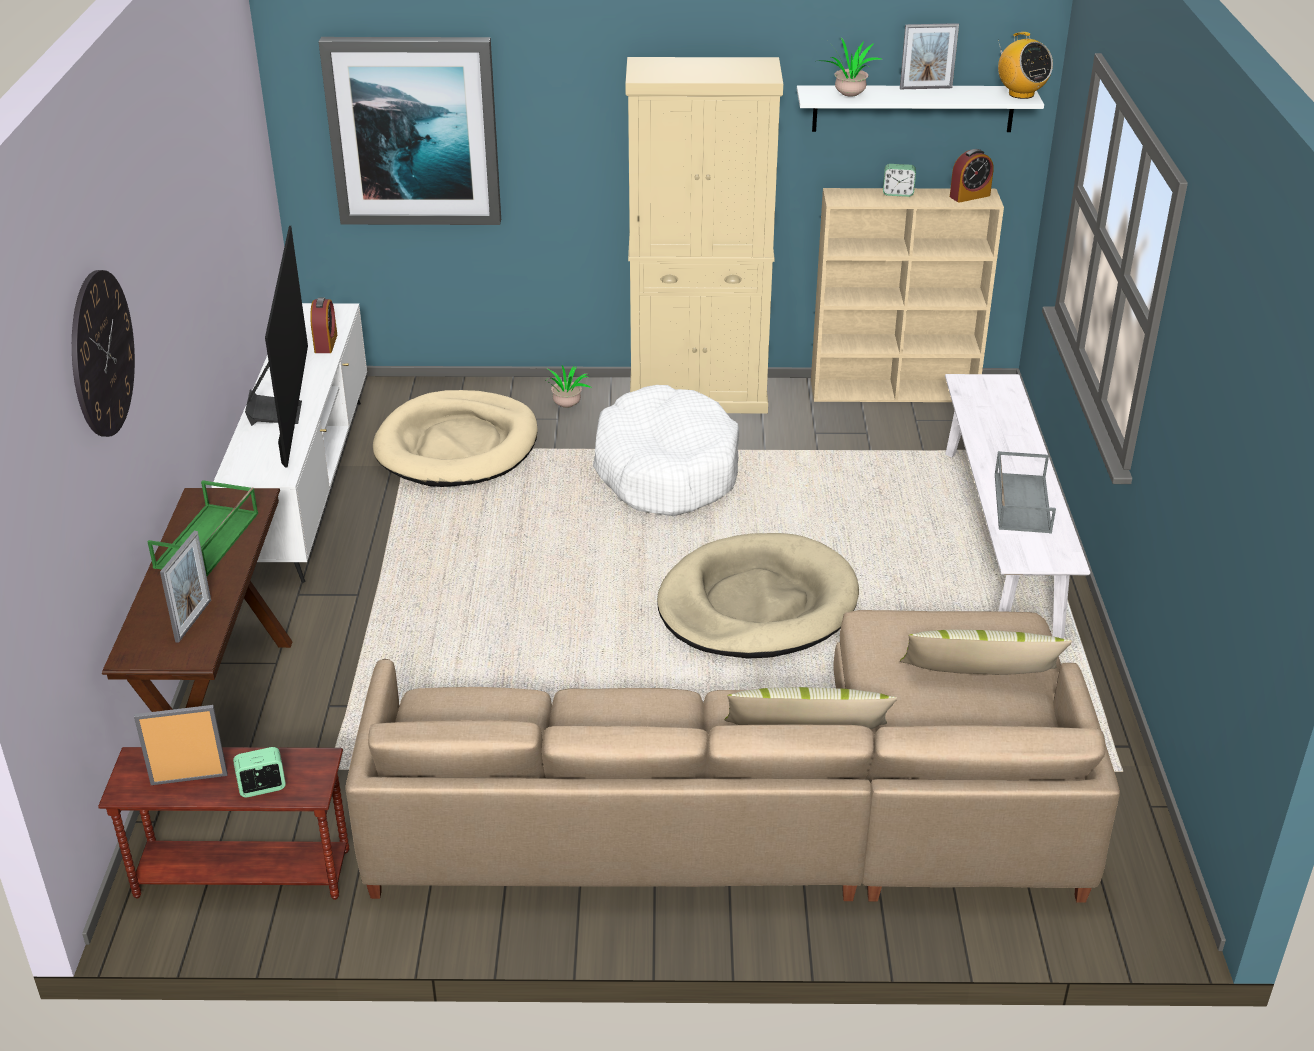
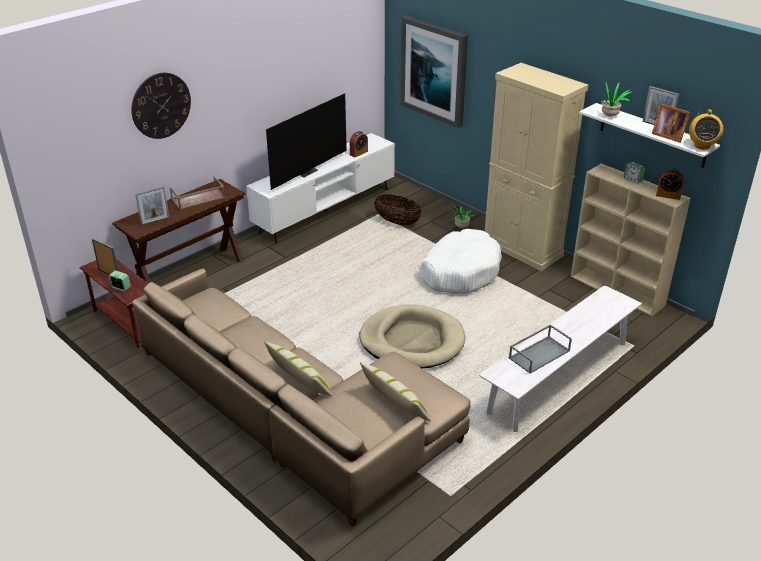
camera: 45 degrees right, 0 degrees up
green tray [148,480,258,576] -> brown tray [170,176,225,210]
beige dog bed [373,390,538,487] -> basket [374,194,422,225]
none -> picture frame [652,104,691,143]

